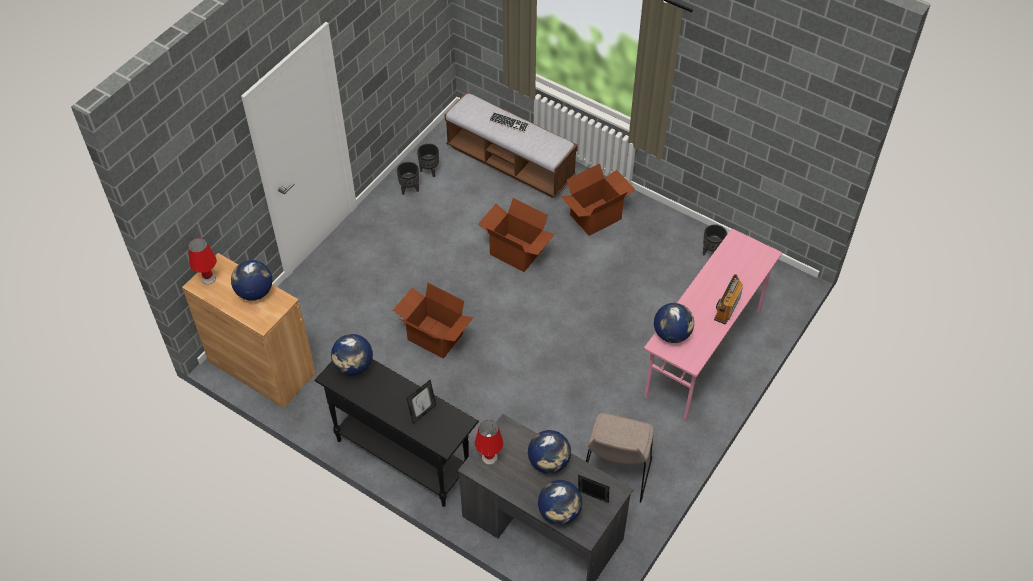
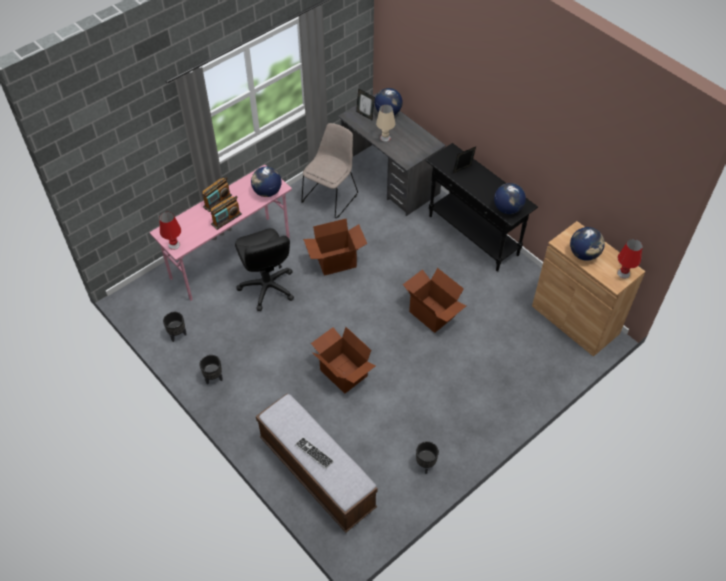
camera: 165 degrees left, 0 degrees up
black planter [417,143,439,177] -> black planter moved to [200,355,223,384]
red table lamp [475,420,504,465] -> red table lamp moved to [160,212,181,250]
globe [528,430,571,474] -> beige table lamp [376,105,395,142]
cardboard box [561,163,635,236] -> cardboard box moved to [303,219,367,276]
none -> radio [211,196,242,230]
none -> black office chair [235,228,294,311]

